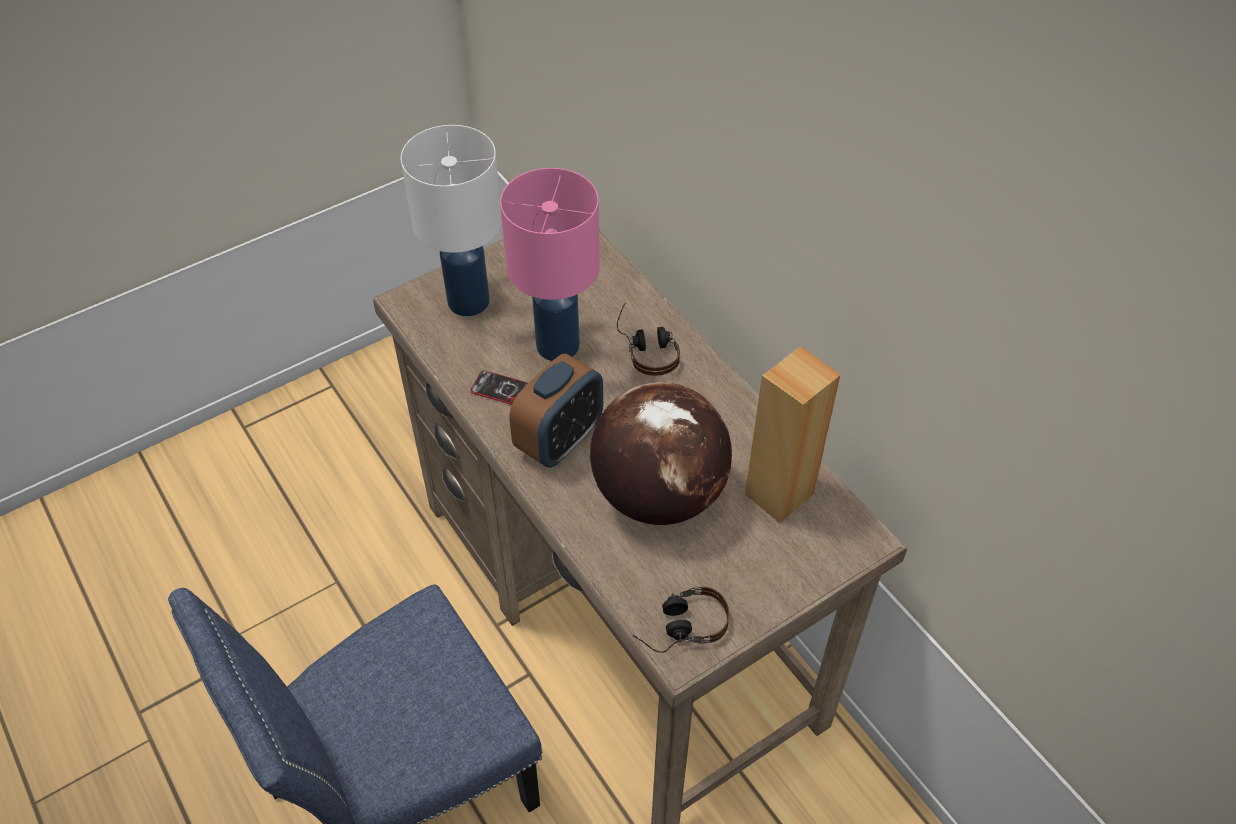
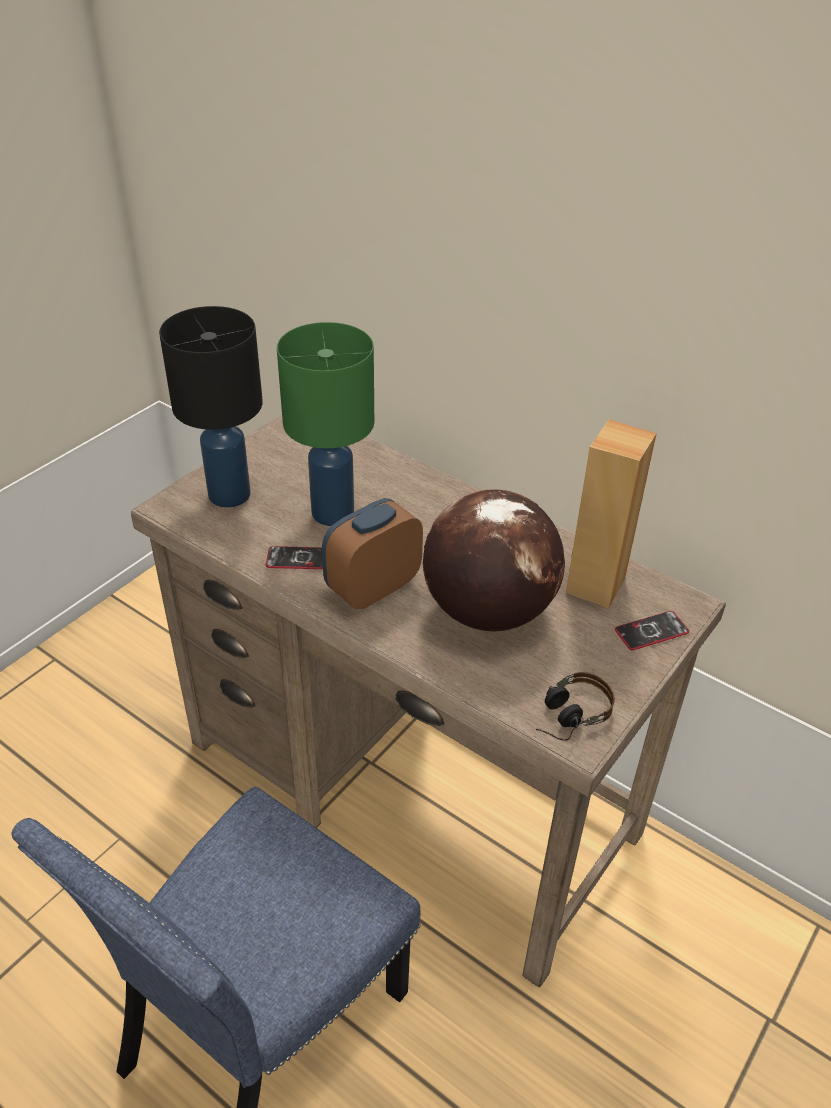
camera: 20 degrees left, 10 degrees down
white table lamp [401,125,502,316] -> black table lamp [159,306,263,508]
pink table lamp [500,168,600,361] -> green table lamp [277,322,374,526]
alarm clock [509,353,603,468] -> alarm clock turned 150 degrees counterclockwise [322,498,423,609]
headphones [617,303,680,376] -> none
none -> phone [615,611,689,650]

